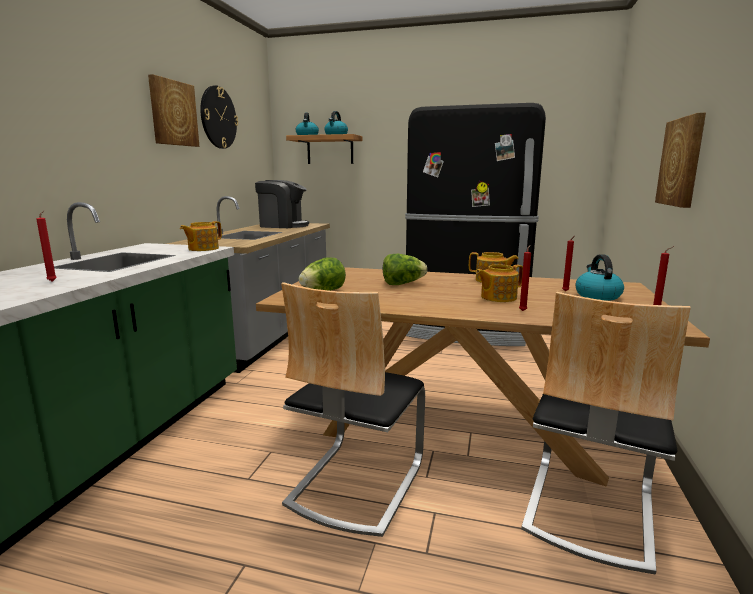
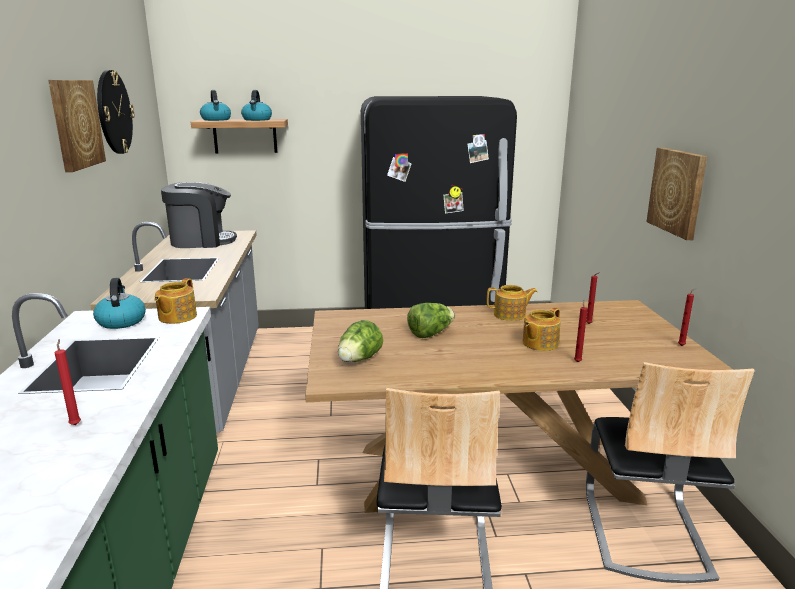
camera: 20 degrees left, 5 degrees up
kettle [575,254,624,301] -> kettle moved to [93,278,146,329]

